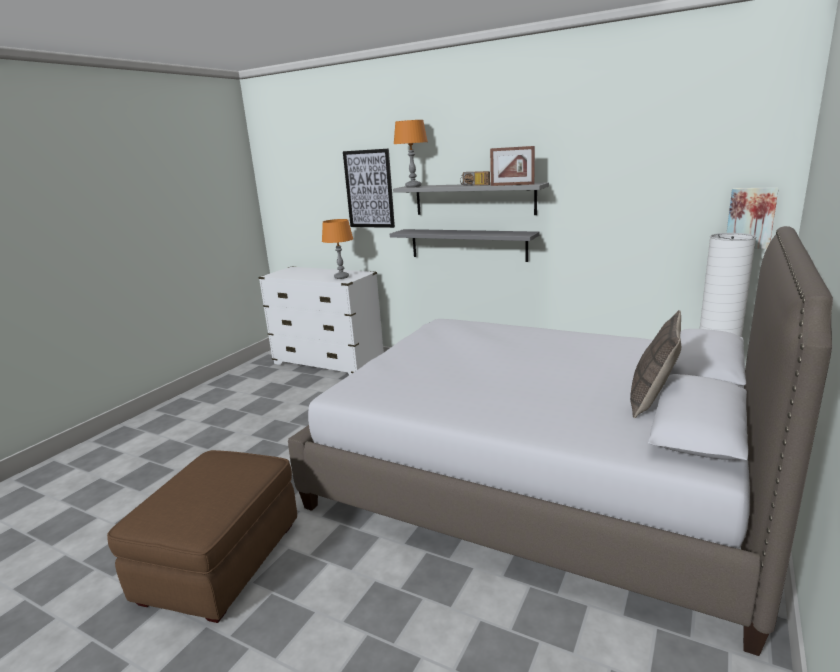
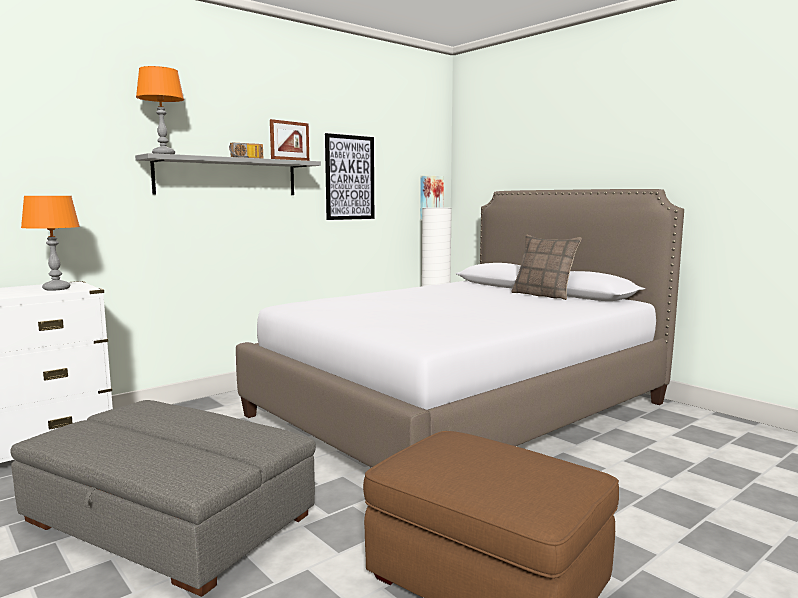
camera: 70 degrees left, 10 degrees down
picture [343,149,395,228] -> picture moved to [325,133,374,220]
grey shelf [390,229,540,262] -> none
none -> grey ottoman [11,400,316,597]

